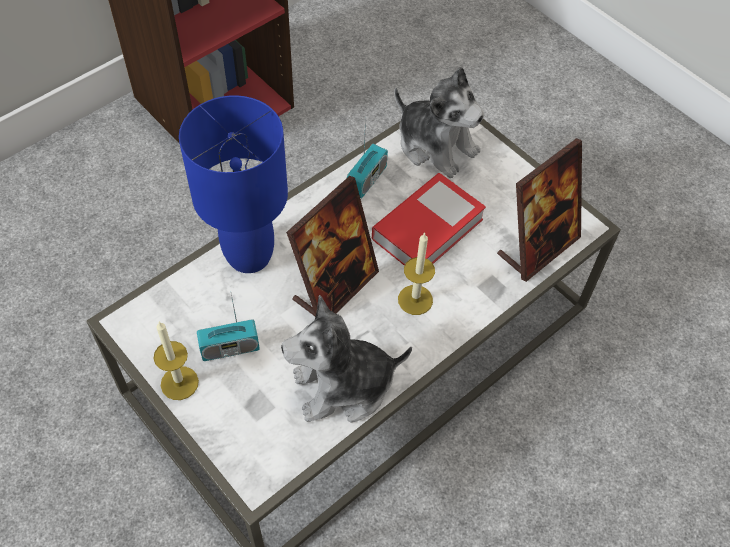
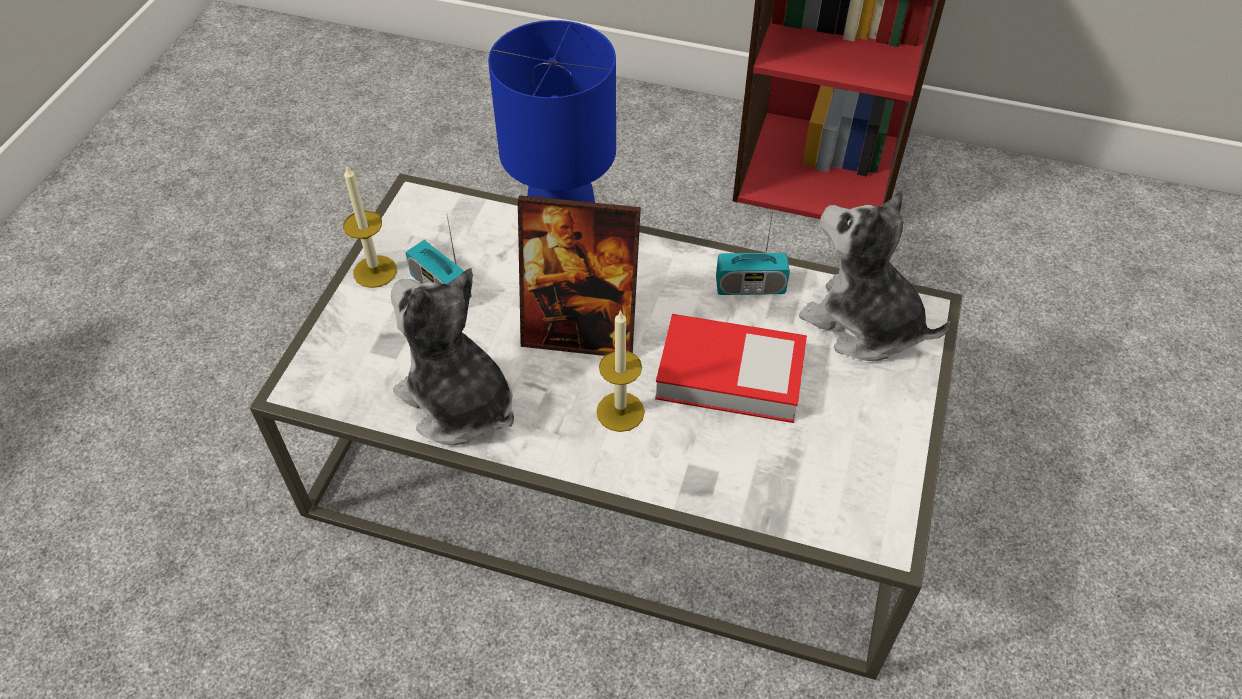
camera: 60 degrees right, 5 degrees down
plush toy [395,67,484,178] -> plush toy turned 120 degrees clockwise [799,190,951,361]
picture frame [497,138,582,282] -> none

